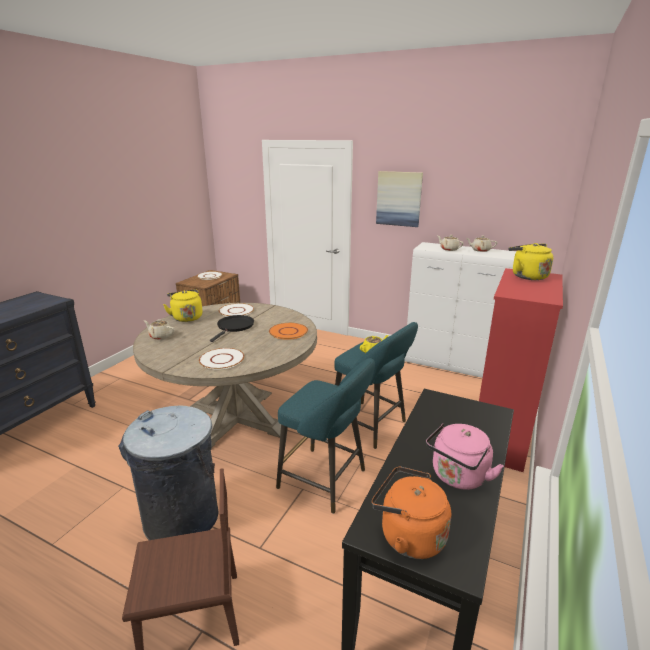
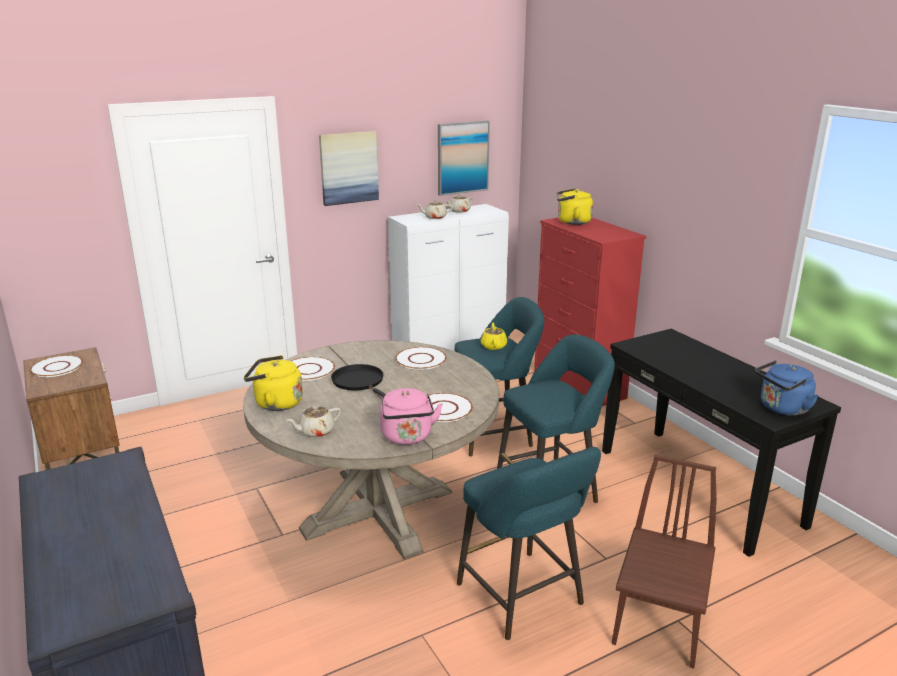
camera: 55 degrees left, 0 degrees up
grey trash can [118,406,219,540] -> turquoise stool [457,447,601,640]
orange plate [269,323,308,340] -> white plate [395,347,447,370]
orange kettle [372,467,451,559] -> blue kettle [755,360,819,416]
pink kettle [426,423,504,490] -> pink kettle moved to [380,388,443,445]
none -> picture [438,121,490,196]

